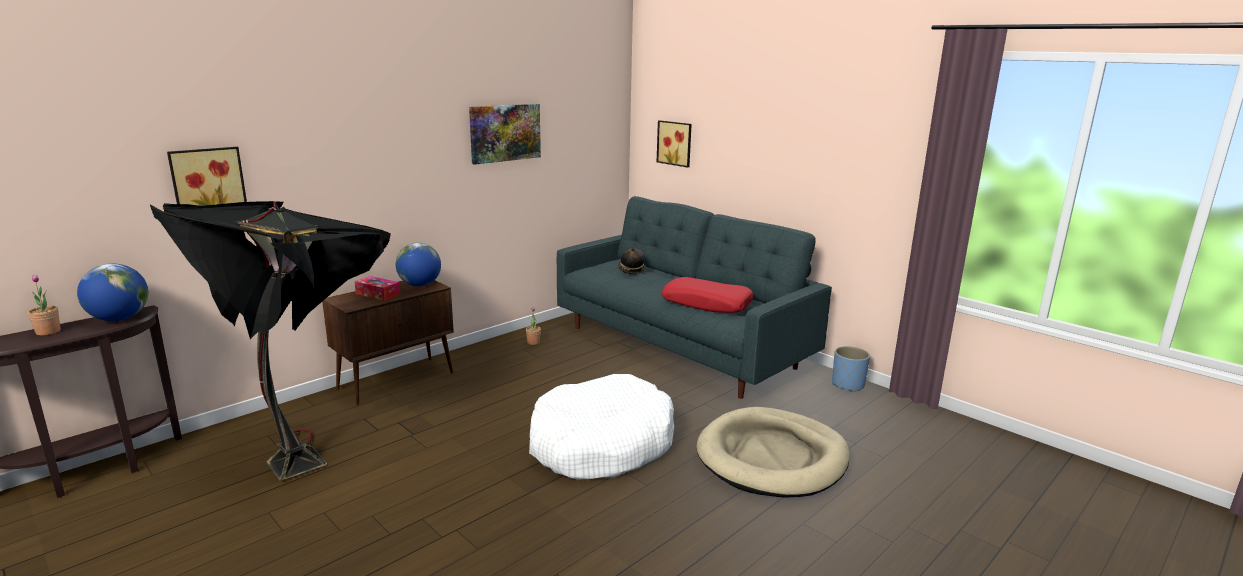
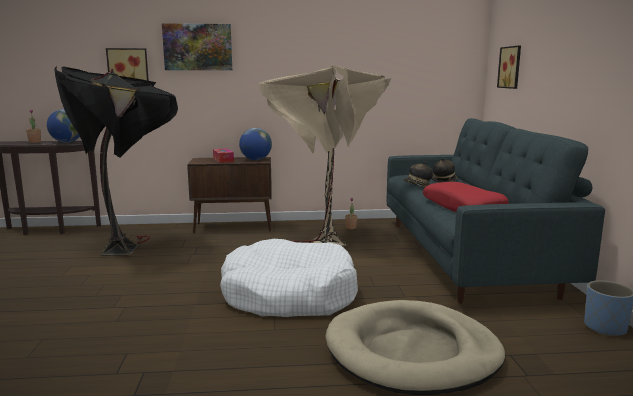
camera: 40 degrees right, 5 degrees down
picture [469,104,541,165] -> picture moved to [162,23,232,70]
none -> beige floor lamp [258,66,392,247]
none -> hat [403,162,433,187]

